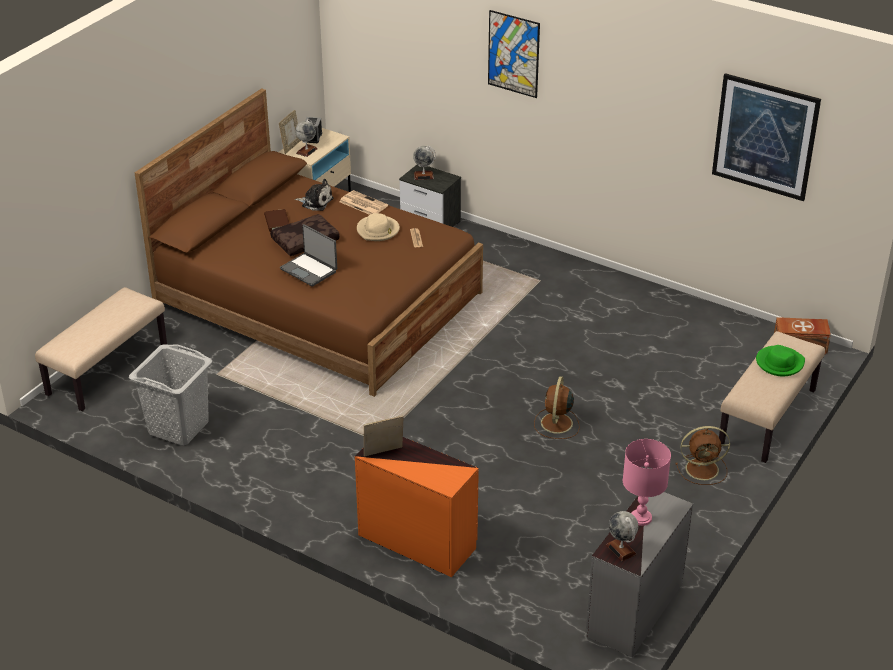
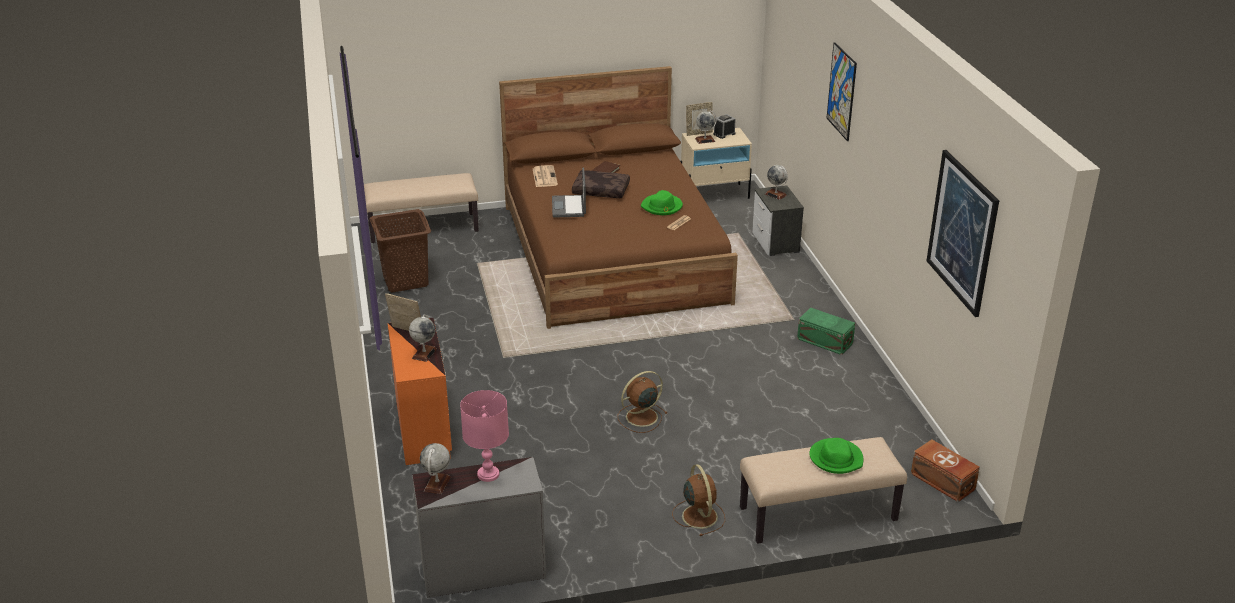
camera: 45 degrees right, 5 degrees down
grey laundry basket [129,344,212,446] -> brown laundry basket [369,209,431,293]
plush toy [295,179,334,211] -> none
newspaper [339,190,388,215] -> newspaper moved to [533,165,558,187]
beige hat [357,213,400,241] -> green hat [641,190,683,215]
brown fan [675,426,730,485] -> brown fan turned 150 degrees counterclockwise [672,464,725,536]
none -> globe [409,315,437,362]
none -> green storage box [797,308,855,355]

